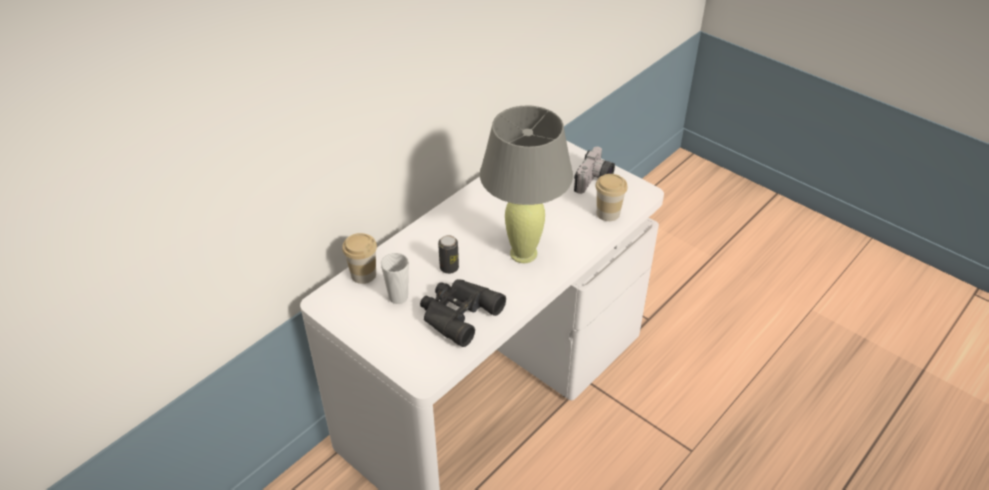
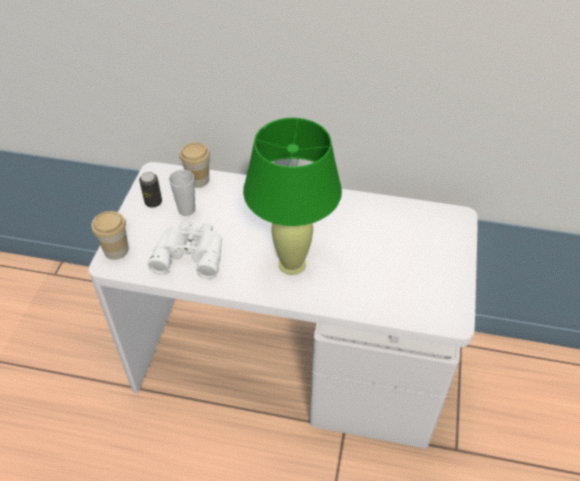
camera: 60 degrees right, 5 degrees up
black binoculars [420,279,506,347] -> white binoculars [148,221,222,279]
can [438,235,459,274] -> can moved to [139,172,162,208]
grey table lamp [480,106,573,263] -> green table lamp [243,118,342,275]
camera [574,146,615,194] -> none
cup [595,174,628,221] -> cup moved to [92,211,129,260]

